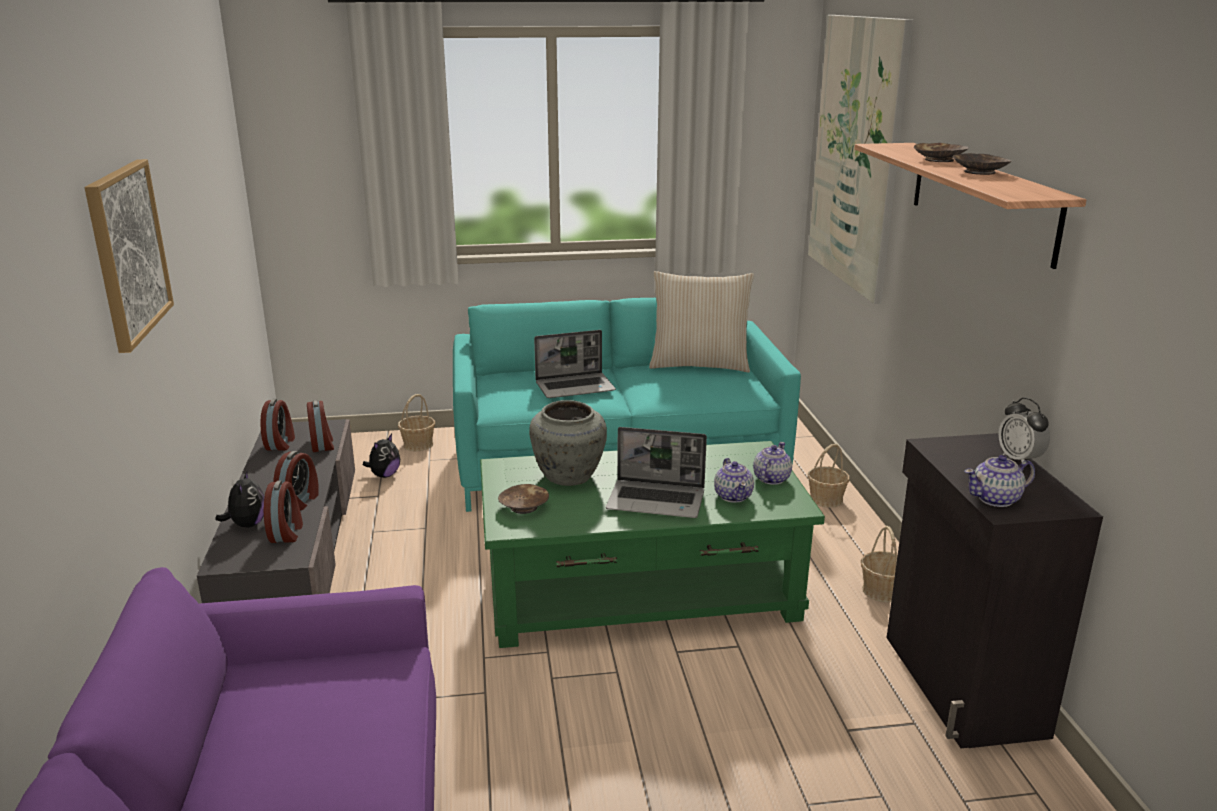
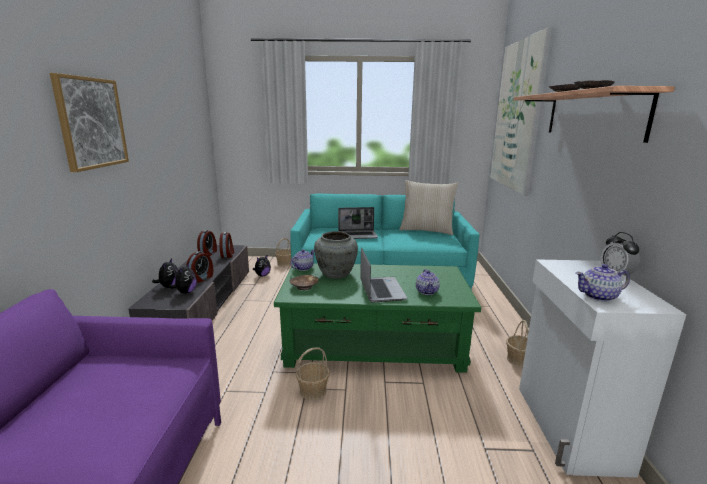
camera: 10 degrees right, 5 degrees down
alarm clock [264,480,303,543] -> plush toy [169,263,197,294]
laptop [606,427,707,518] -> laptop turned 120 degrees counterclockwise [360,247,407,303]
teapot [753,442,792,485] -> teapot moved to [290,249,314,271]
basket [808,444,850,508] -> basket moved to [296,347,330,400]
black cabinet [887,433,1103,748] -> white cabinet [519,259,686,478]

